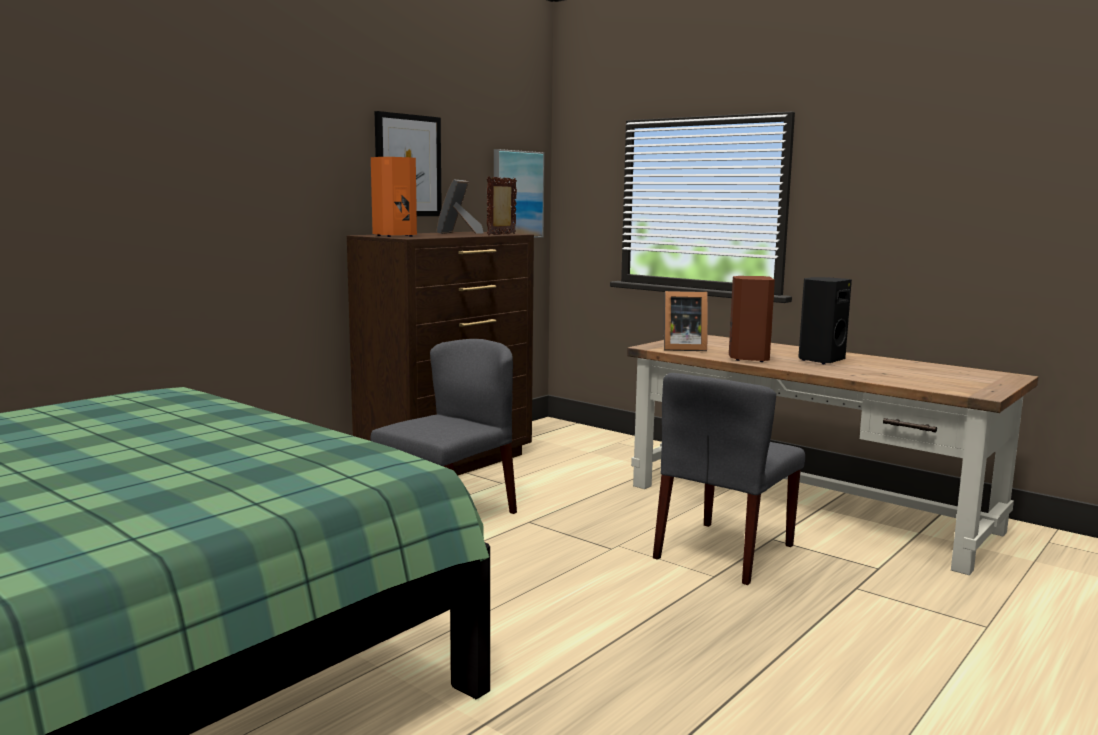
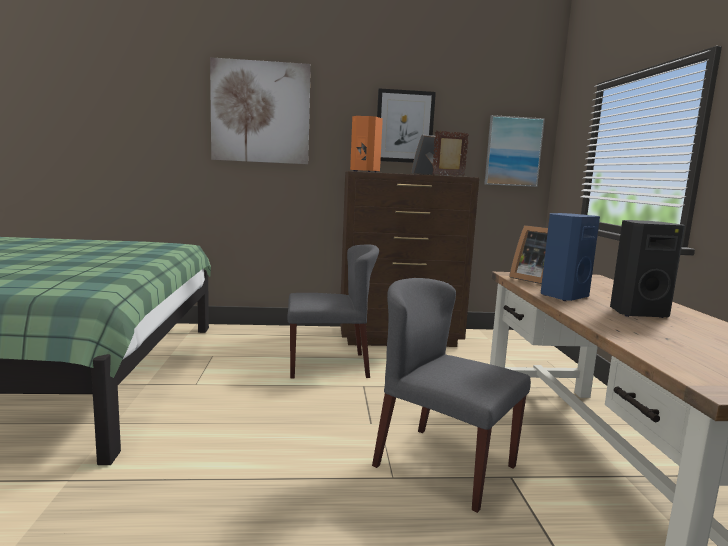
camera: 45 degrees right, 0 degrees up
grey chair [653,373,805,585] -> grey chair turned 45 degrees clockwise [372,278,531,513]
brown speaker [729,276,775,362] -> blue speaker [541,213,600,301]
none -> picture [210,57,311,164]

